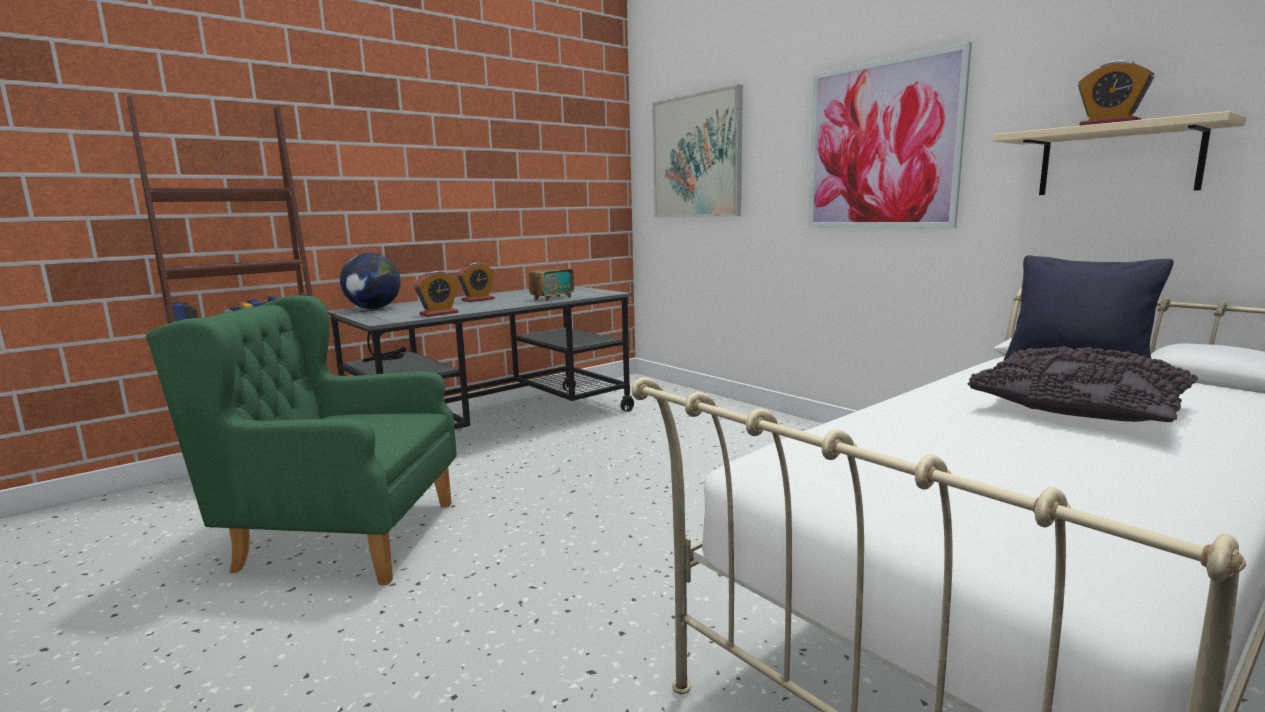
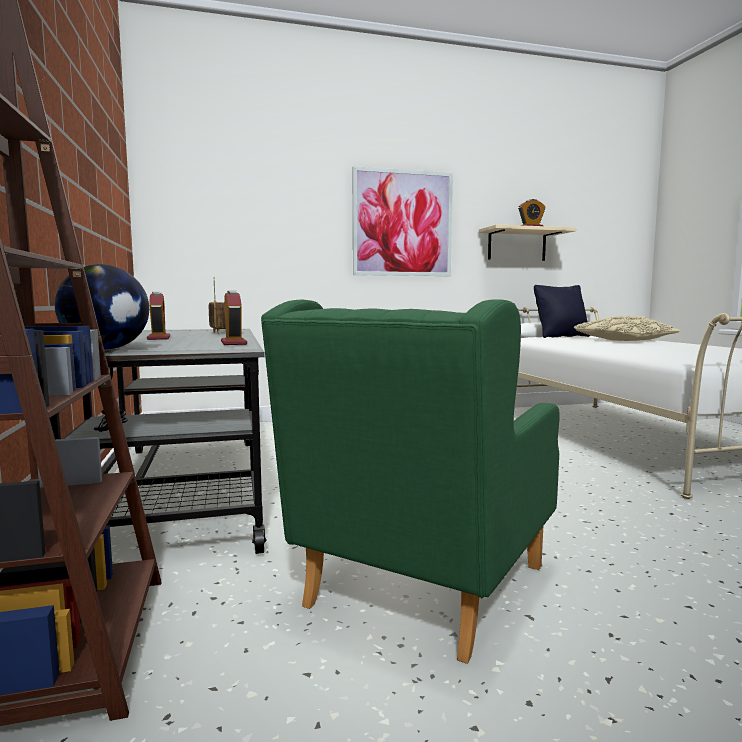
camera: 65 degrees left, 5 degrees down
picture [652,84,743,217] -> none
black pillow [968,346,1198,422] -> beige pillow [574,315,680,341]

